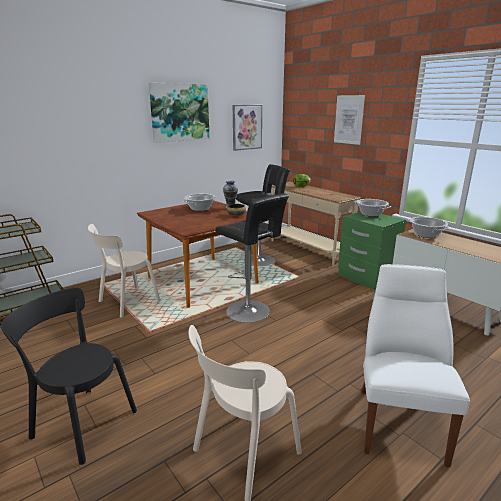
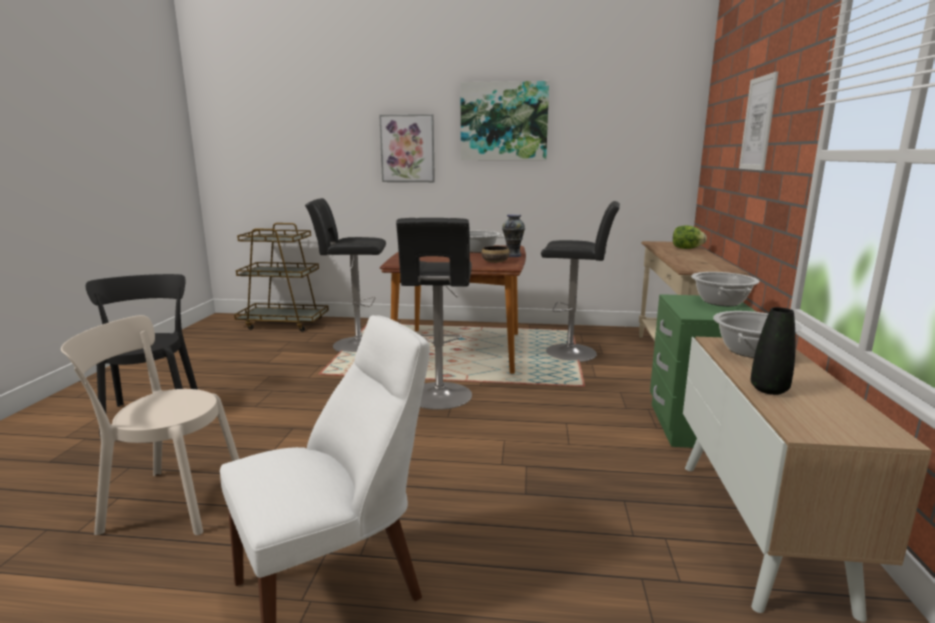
camera: 45 degrees right, 5 degrees down
beige chair [88,224,161,318] -> black stool [305,198,386,352]
picture [233,105,262,151] -> picture moved to [379,114,435,182]
none -> black vase [751,307,796,395]

